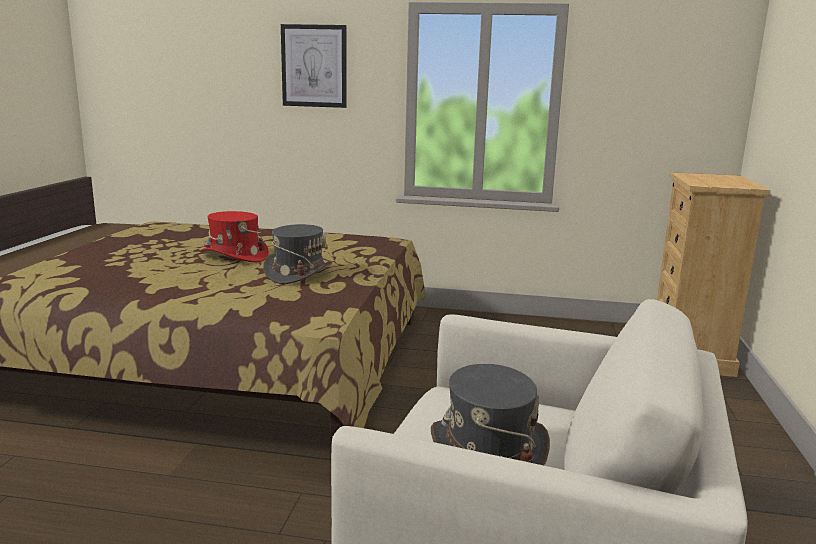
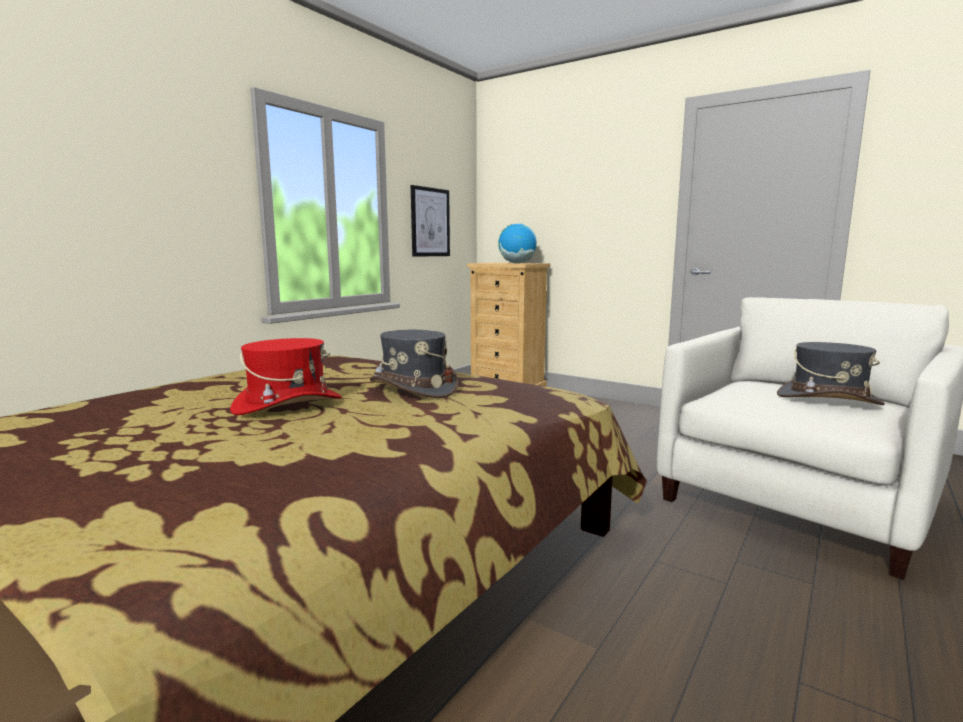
camera: 65 degrees left, 5 degrees down
picture [281,24,346,108] -> picture moved to [411,185,450,257]
none -> globe [498,224,537,263]

